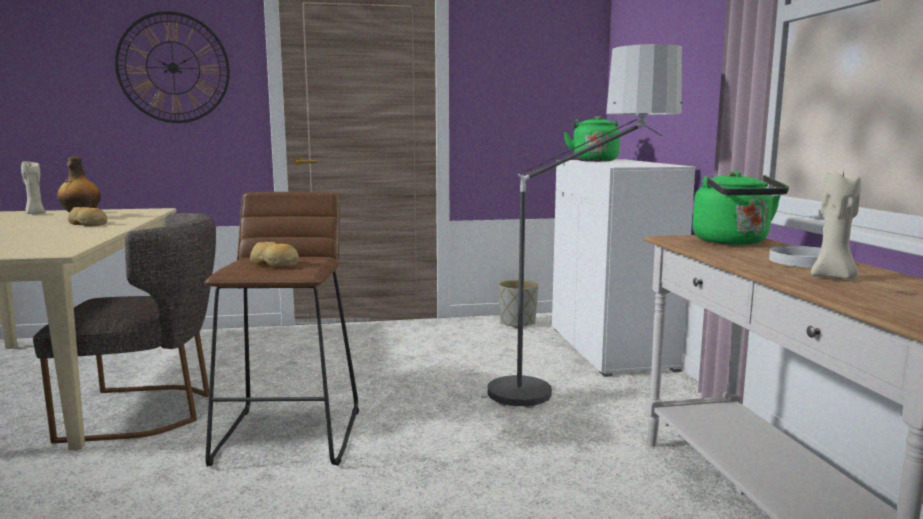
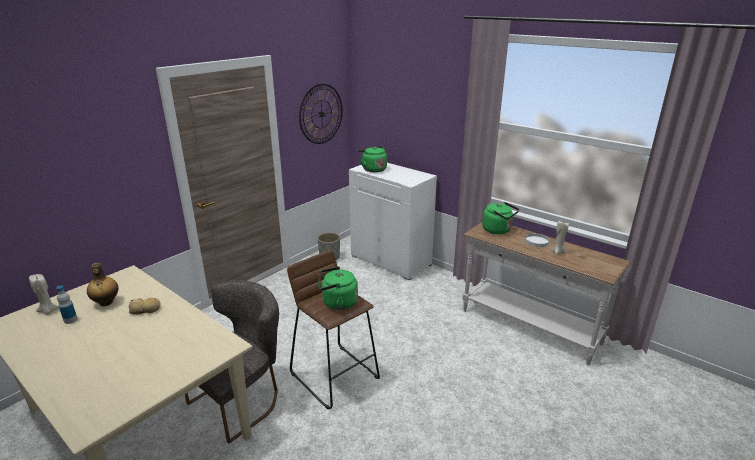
camera: 40 degrees left, 15 degrees up
wall clock [115,11,230,123] -> wall clock moved to [299,84,342,144]
bread [250,242,299,268] -> green kettle [318,267,358,310]
floor lamp [481,44,683,408] -> none
none -> bottle [56,285,78,324]

